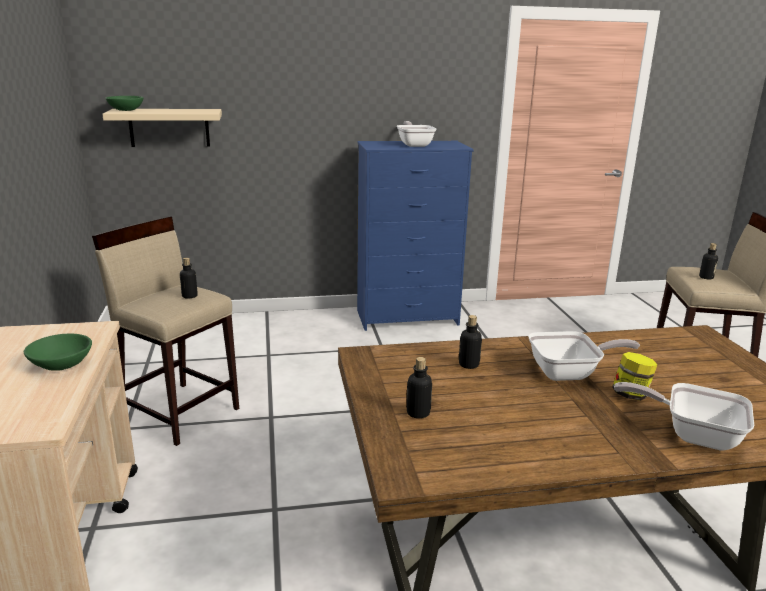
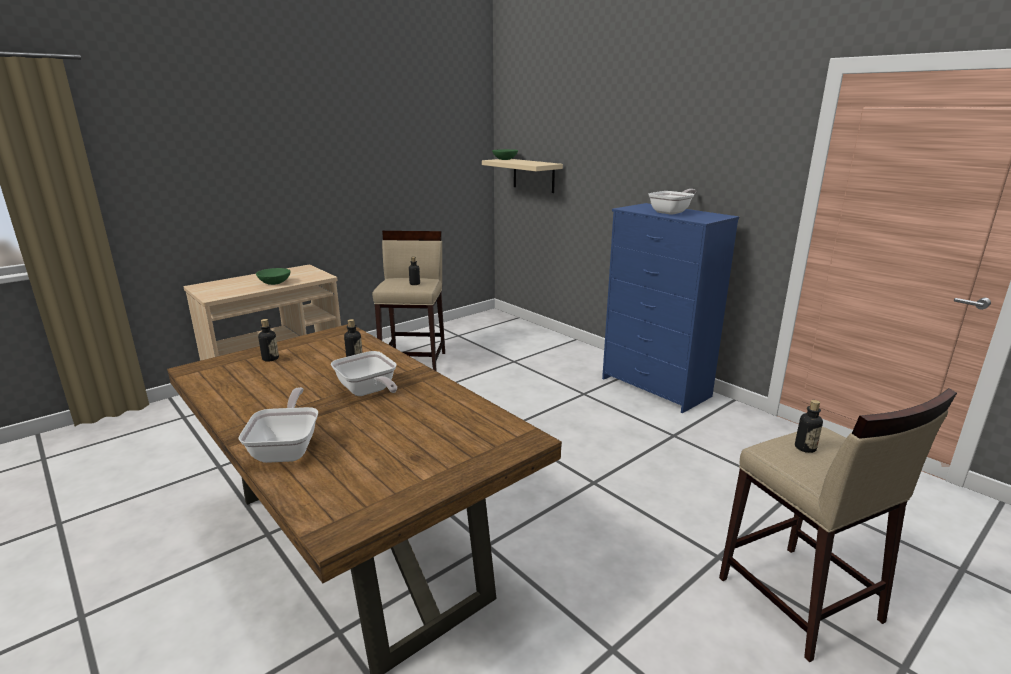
camera: 60 degrees right, 0 degrees up
jar [612,352,658,401] -> none

